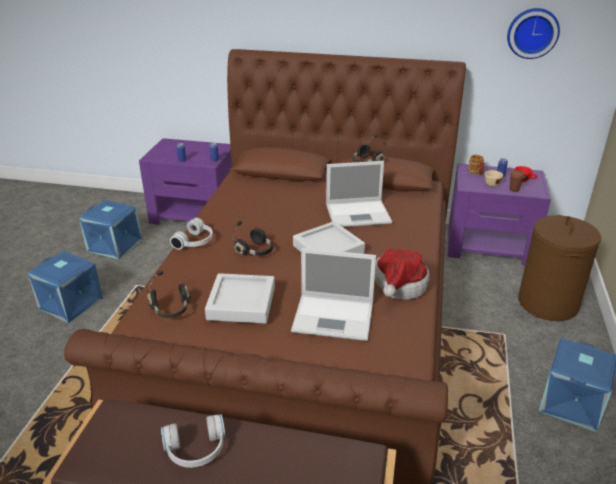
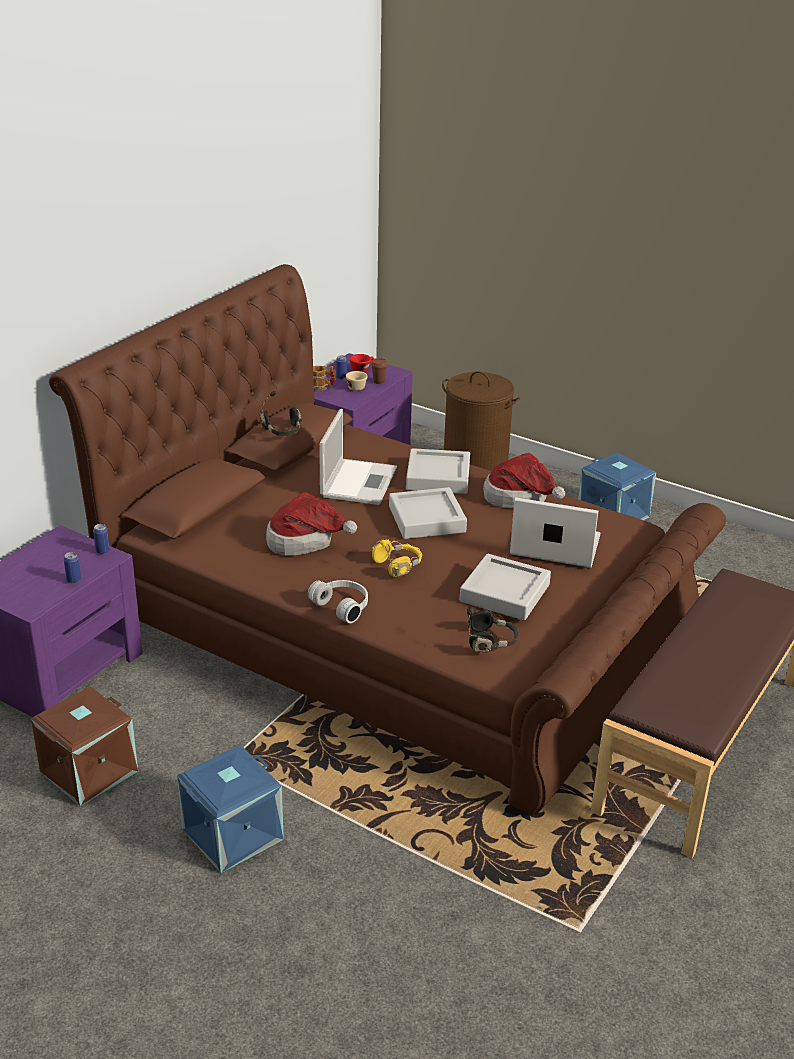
camera: 70 degrees left, 0 degrees up
blue storage box [79,200,142,259] -> brown storage box [31,687,138,806]
white headphones [161,414,225,468] -> none
black headphones [232,221,273,256] -> yellow headphones [372,540,422,577]
laptop [291,248,376,341] -> laptop turned 105 degrees counterclockwise [510,497,600,568]
wall clock [507,8,560,59] -> none
none -> hat [266,492,357,556]
none -> grey tray [406,448,470,494]

